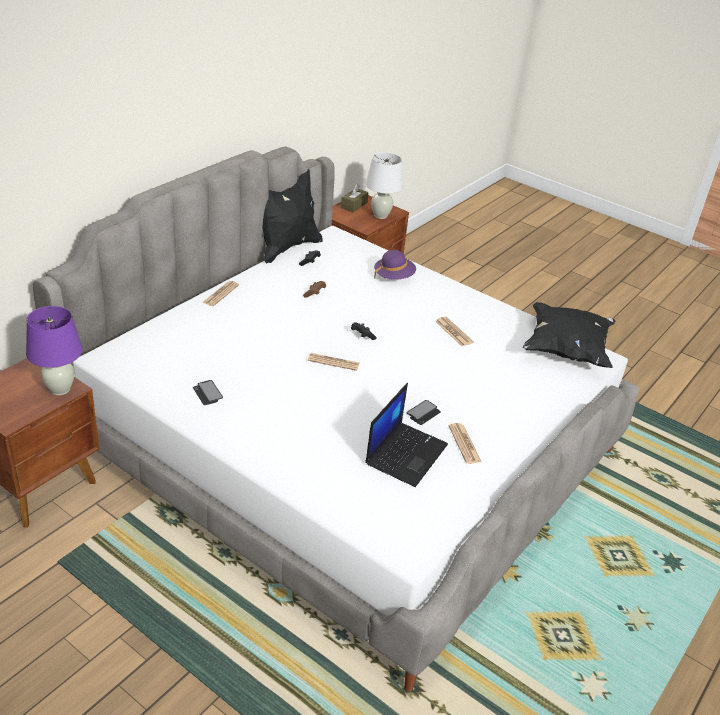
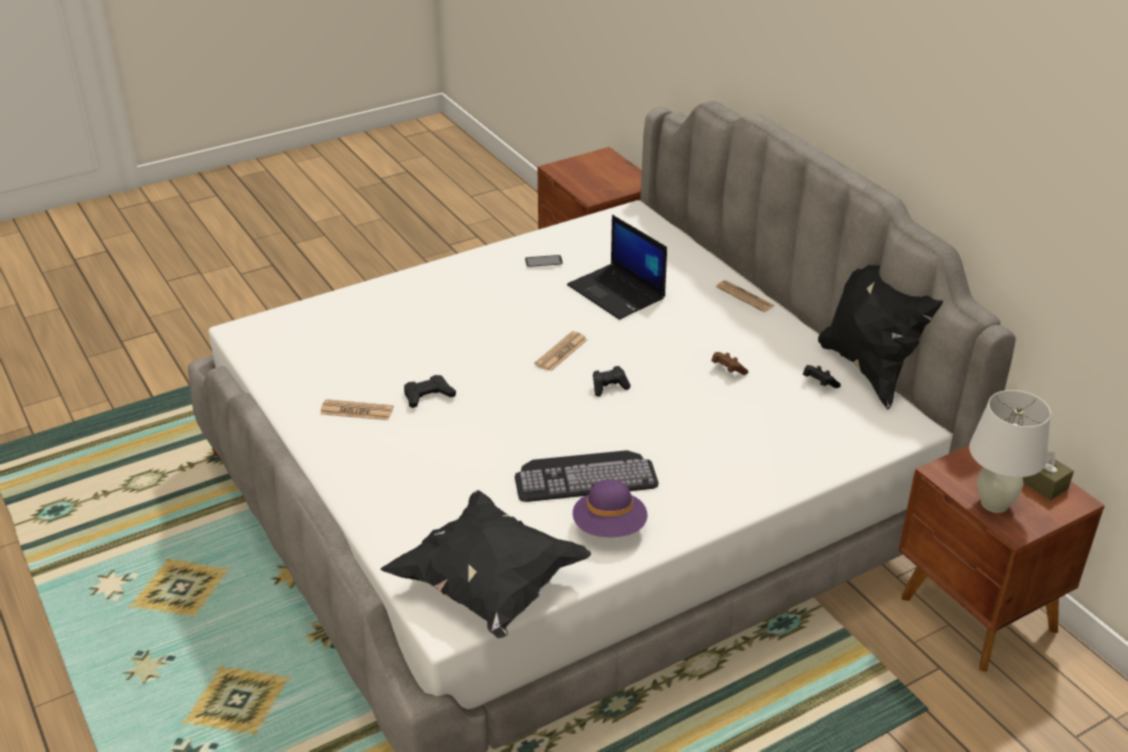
camera: 115 degrees right, 0 degrees up
purple table lamp [26,306,83,395] -> none
laptop [365,383,448,487] -> laptop moved to [567,215,667,320]
purple hat [374,250,416,280] -> purple hat moved to [573,479,647,537]
phone [406,400,441,425] -> black game controller [404,375,456,408]
newspaper [435,317,474,346] -> keyboard [515,450,659,502]

